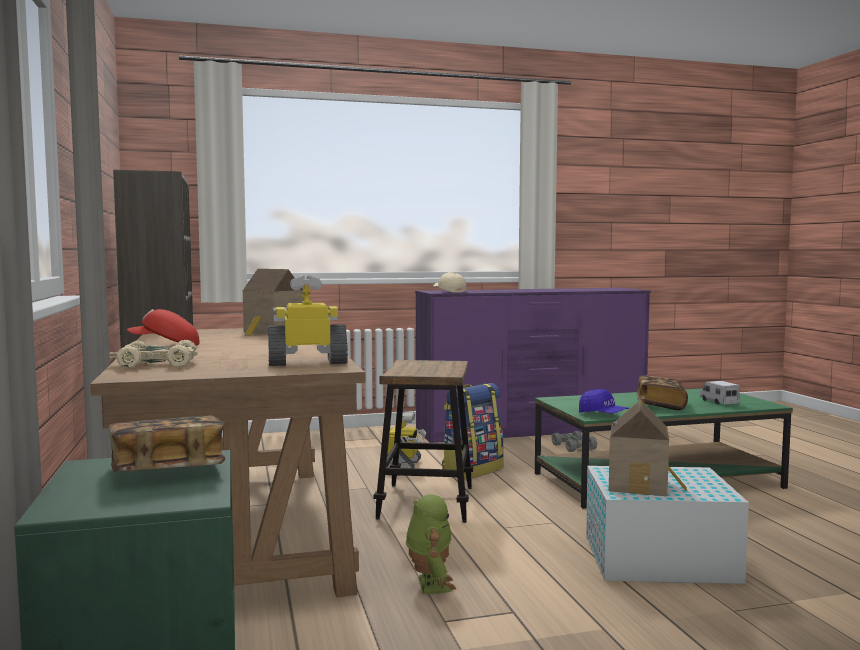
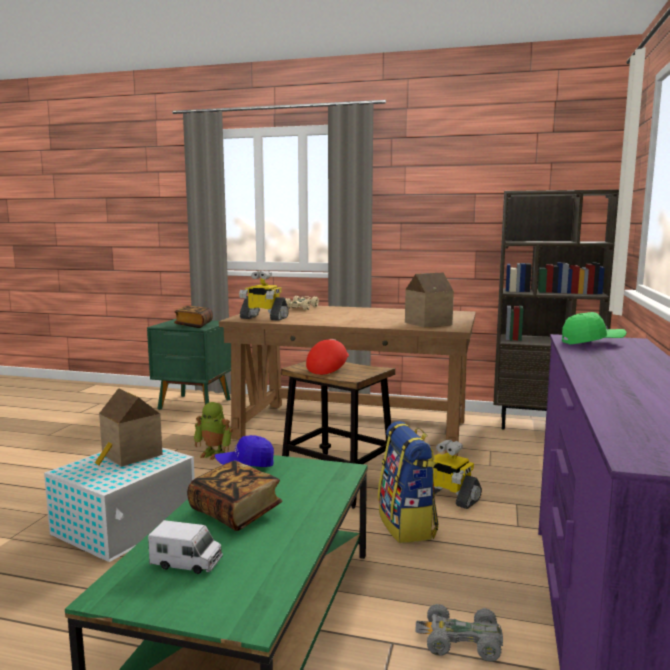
camera: 120 degrees right, 5 degrees up
red cap [127,309,200,346] -> red cap moved to [306,339,349,375]
toy robot [268,275,348,366] -> toy robot turned 90 degrees clockwise [239,271,289,321]
beige cap [433,272,466,293] -> green cap [562,312,627,345]

